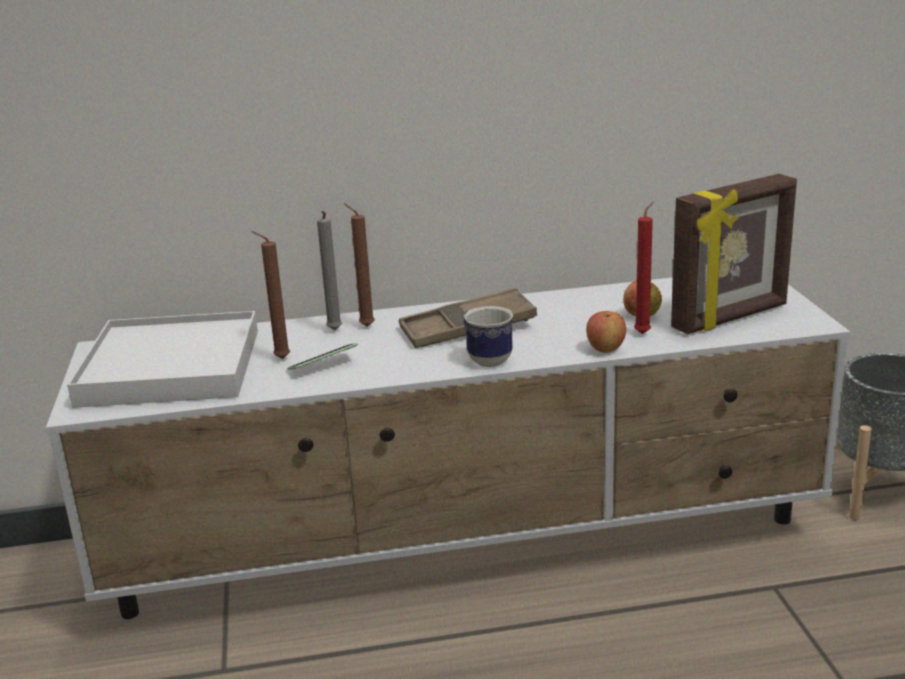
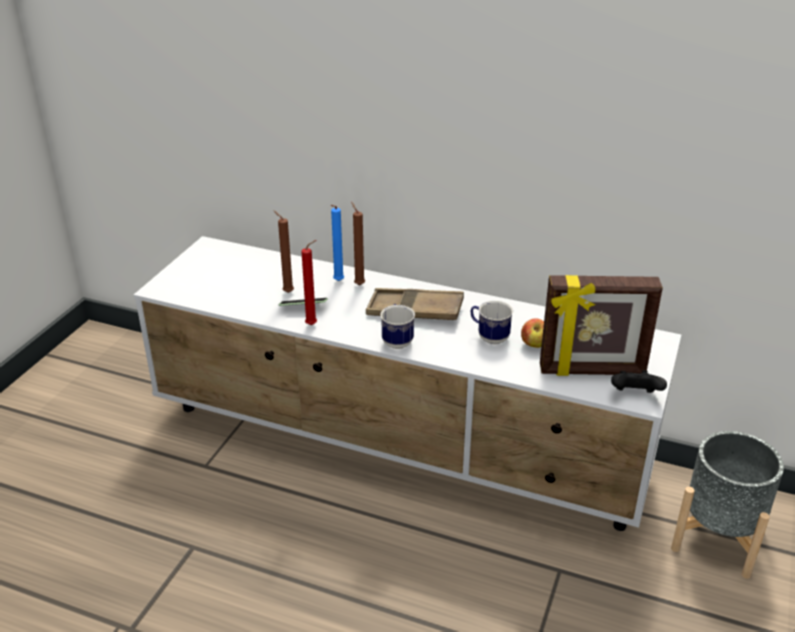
camera: 30 degrees right, 10 degrees up
white tray [67,311,258,408] -> none
grey candle [317,211,342,330] -> blue candle [331,205,344,281]
apple [586,311,626,353] -> none
red candle [634,202,653,334] -> red candle moved to [301,240,317,325]
none -> mug [471,301,513,344]
none -> black game controller [611,370,667,393]

